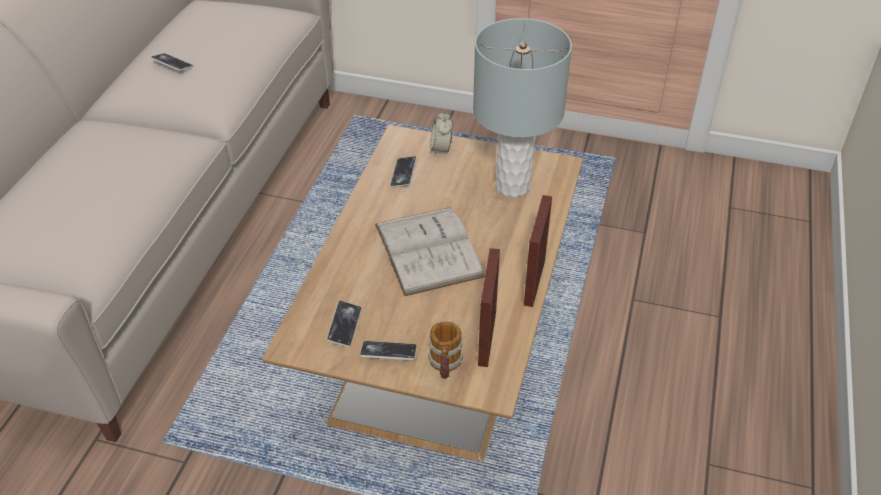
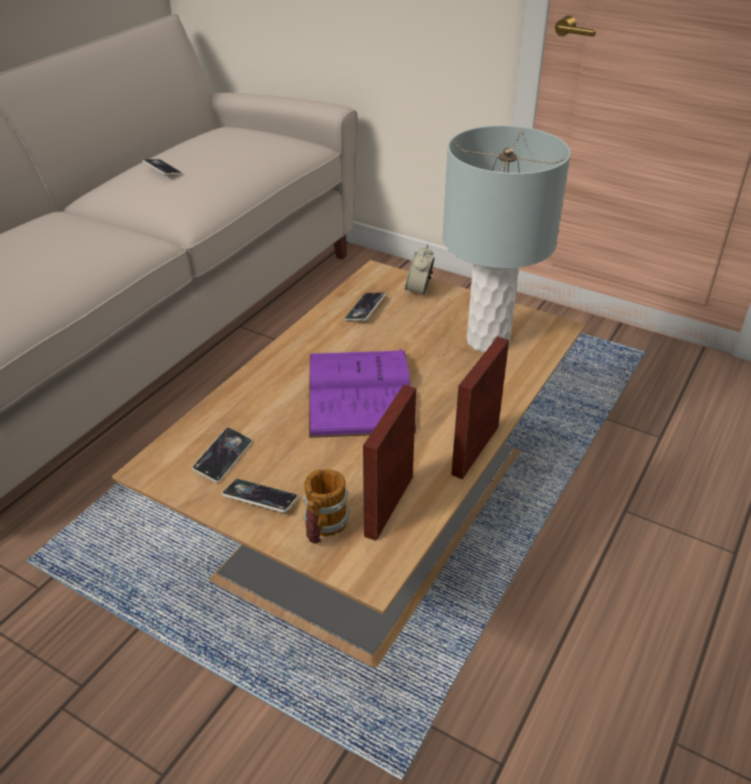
camera: 15 degrees right, 5 degrees down
white book [375,207,485,296] -> purple book [309,349,417,438]

